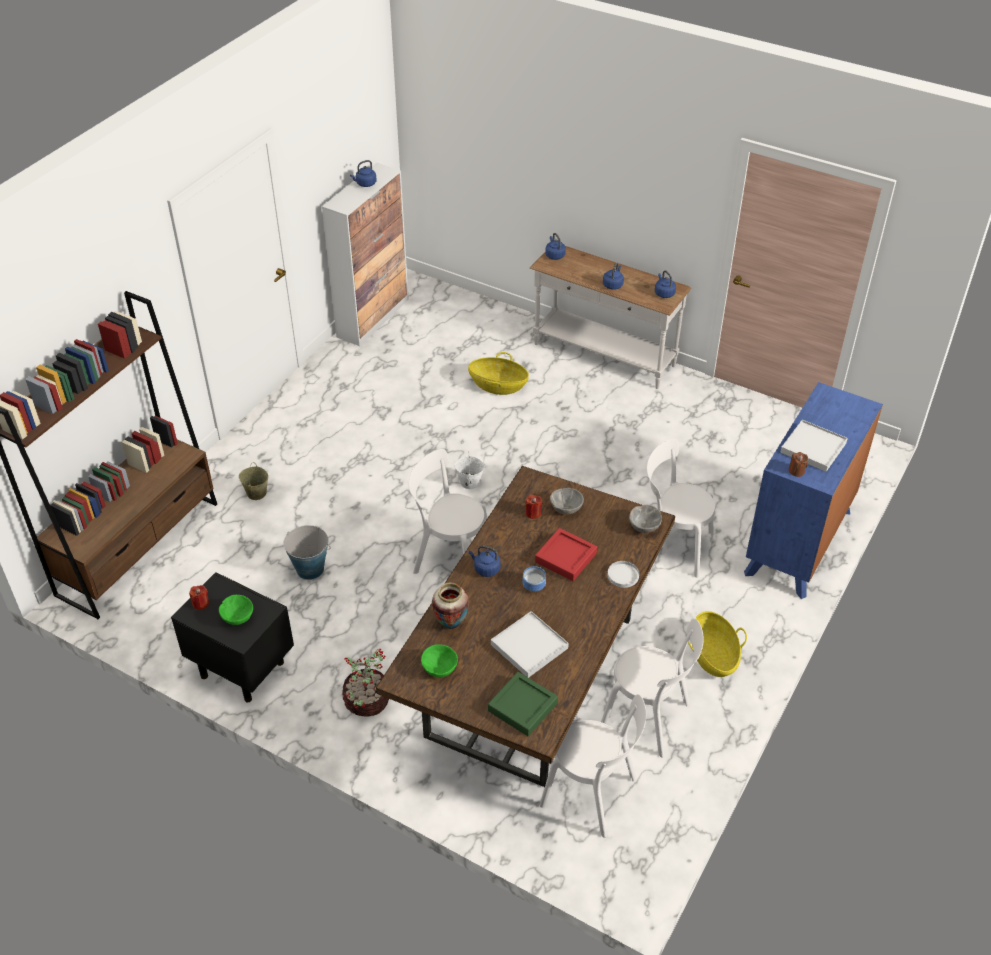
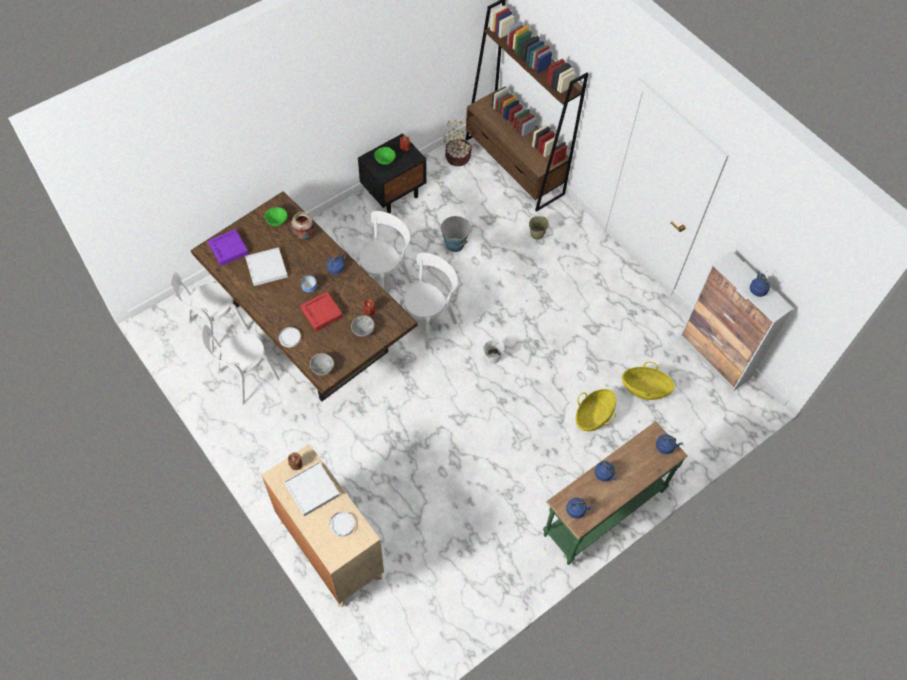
camera: 110 degrees right, 15 degrees up
potted plant [342,649,389,717] -> potted plant moved to [443,120,472,166]
green tray [488,672,558,736] -> purple tray [208,229,249,266]
white console table [530,246,691,389] -> green console table [543,421,688,565]
white chair [647,439,715,578] -> white chair moved to [355,211,413,289]
basket [688,611,747,677] -> basket moved to [622,362,675,400]
blue dresser [744,382,883,599] -> beige dresser [262,444,384,608]
none -> white plate [330,512,355,537]

